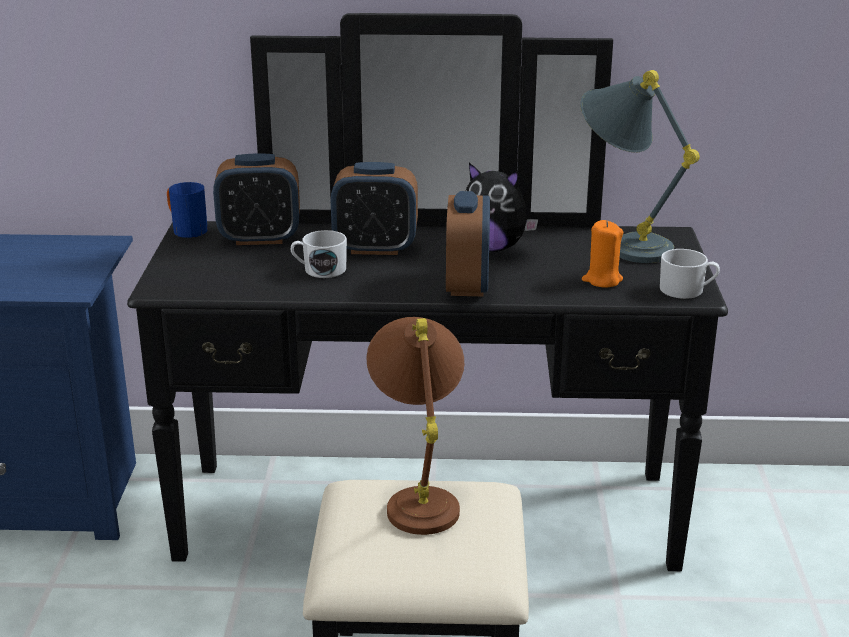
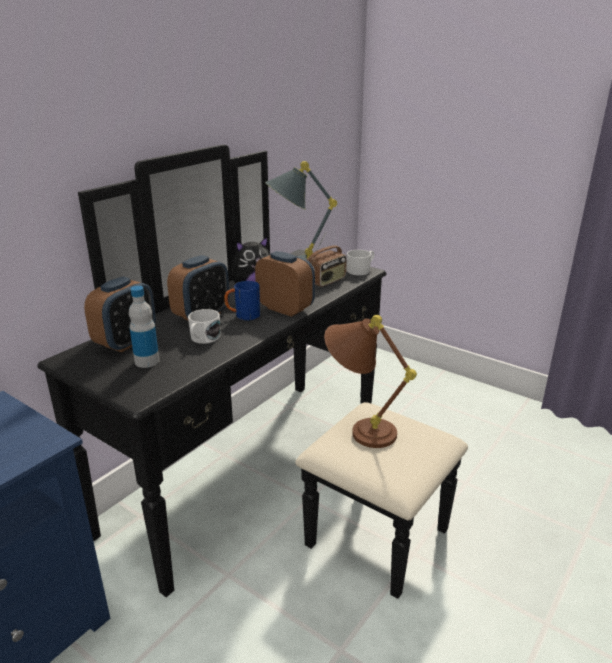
camera: 55 degrees left, 0 degrees up
blue mug [167,182,208,238] -> blue mug moved to [224,281,260,320]
orange candle [582,220,623,287] -> radio [306,232,347,287]
none -> bottle [129,286,160,368]

